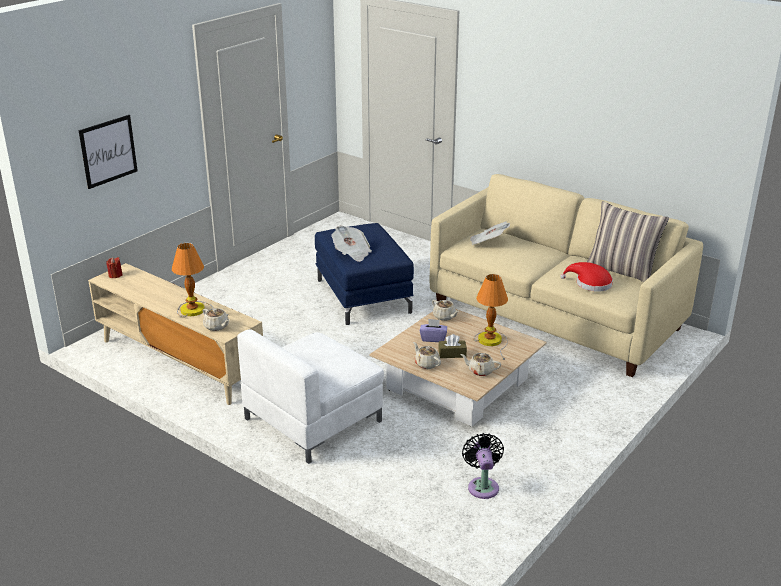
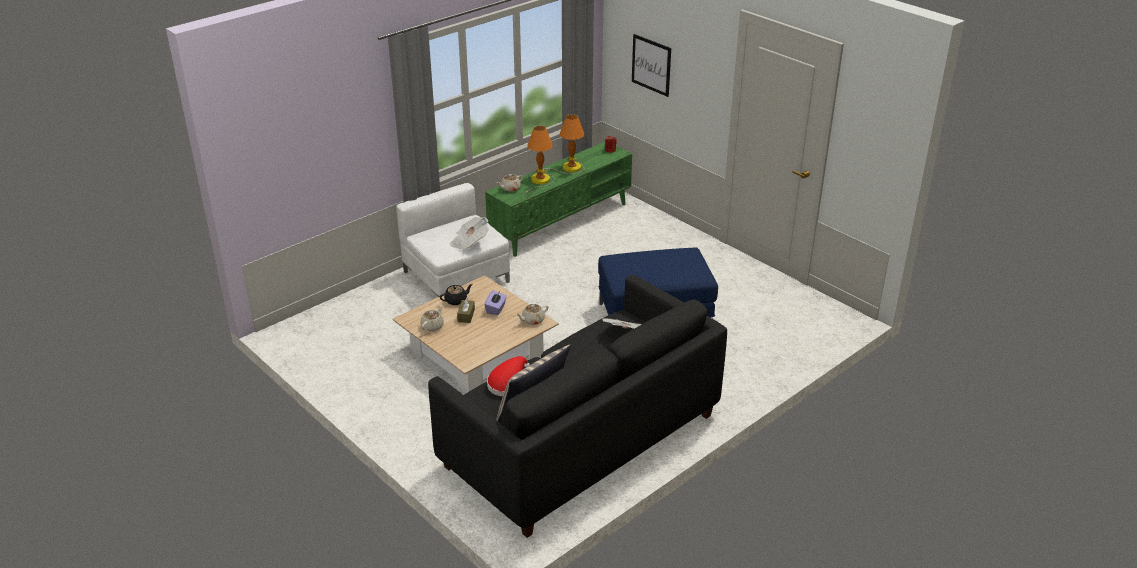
camera: 100 degrees right, 5 degrees up
beige tv stand [88,263,263,405] -> green tv stand [485,142,632,257]
newspaper [331,225,372,262] -> newspaper moved to [450,217,489,251]
beige teapot [413,342,441,369] -> black teapot [440,284,473,305]
beige sofa [430,174,703,377] -> black sofa [428,275,727,538]
black fan [462,433,504,499] -> none
table lamp [473,274,508,360] -> table lamp moved to [543,114,585,174]

